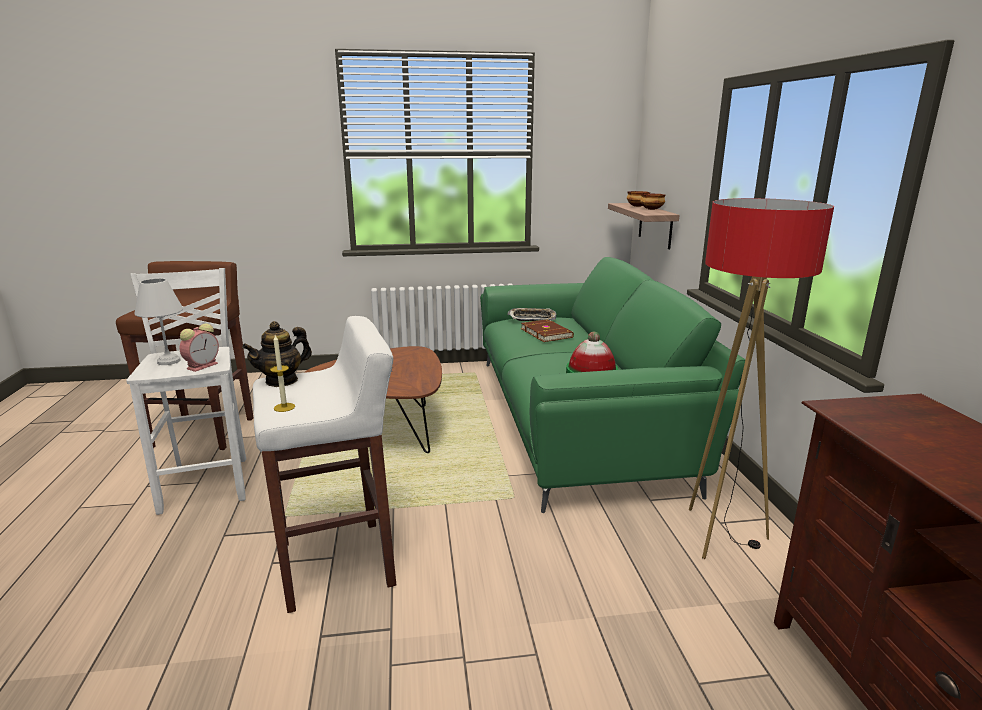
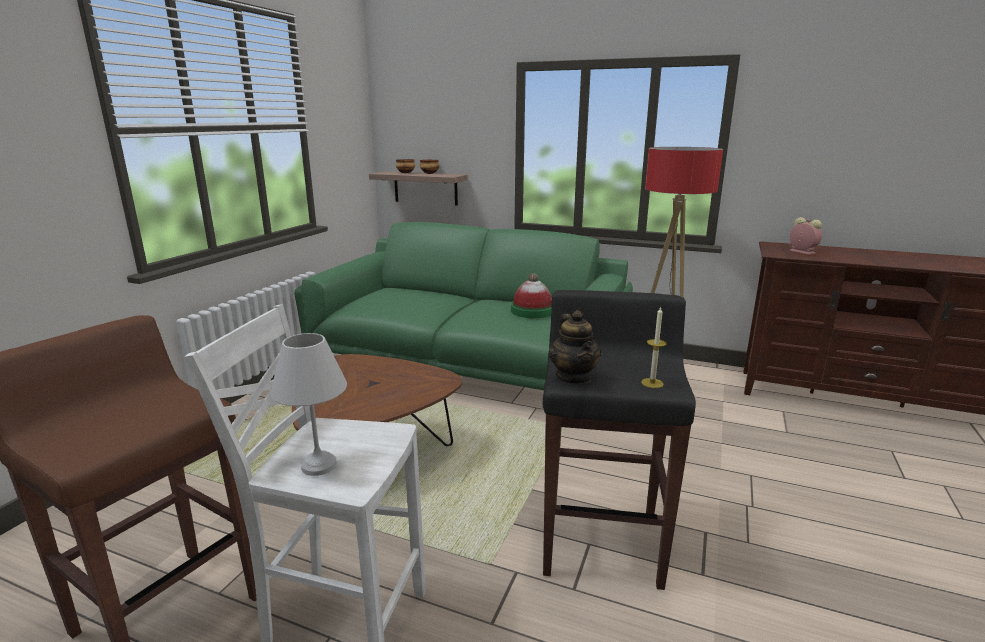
camera: 60 degrees left, 0 degrees up
alarm clock [180,323,219,372] -> alarm clock moved to [790,217,822,255]
white stool [253,316,396,613] -> black stool [543,290,696,590]
tray [507,308,557,321] -> none
brown book [521,319,574,342] -> none

